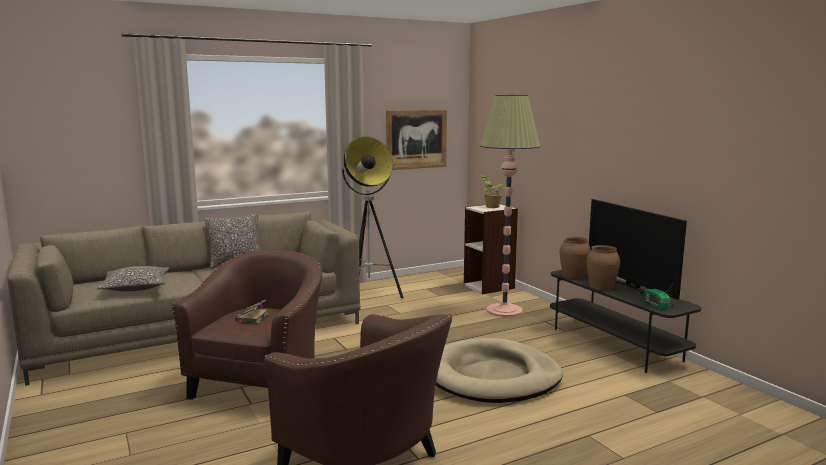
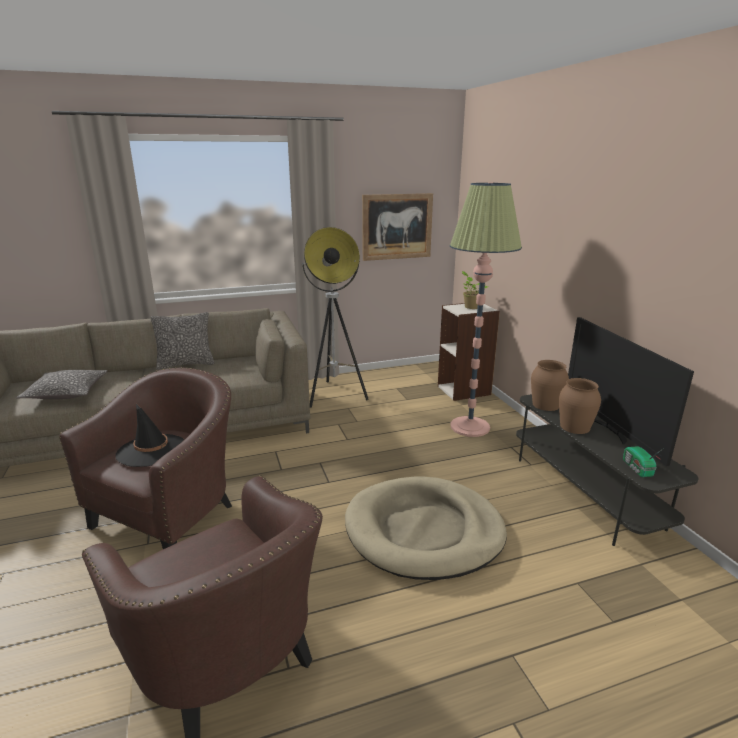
camera: 10 degrees right, 10 degrees up
book [235,300,269,324] -> black hat [116,404,185,467]

